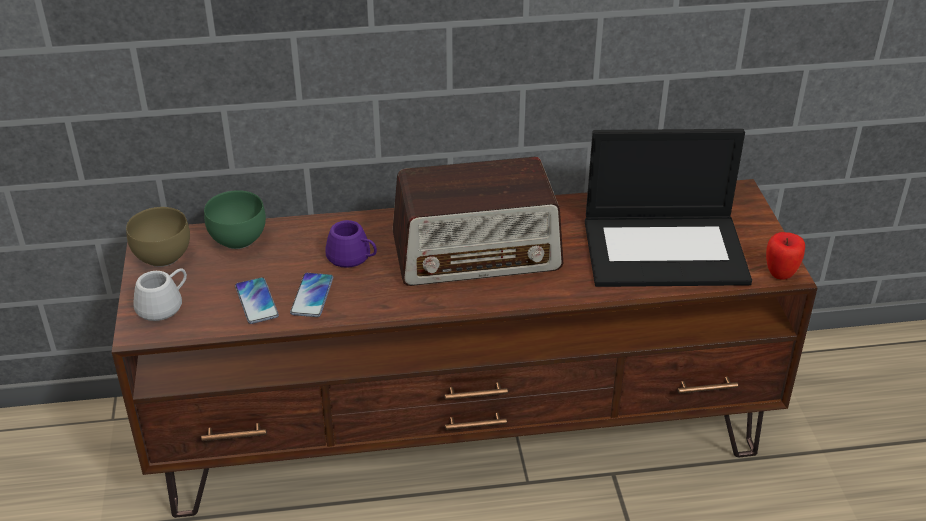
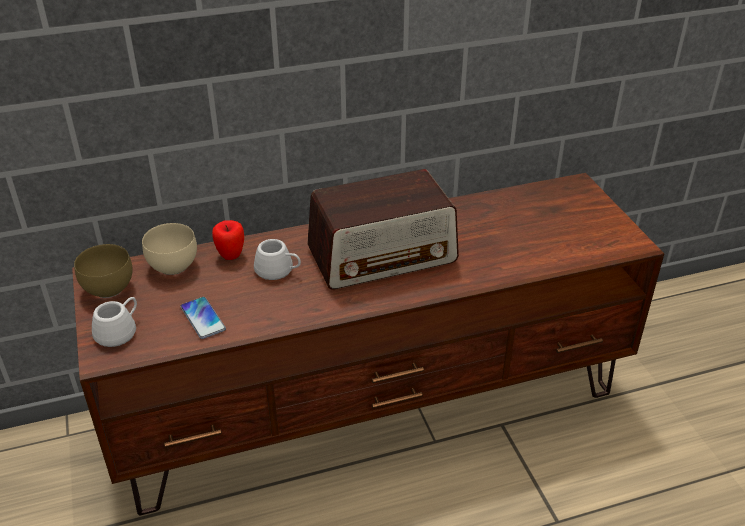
camera: 10 degrees left, 0 degrees up
green bowl [204,190,266,249] -> beige bowl [142,223,197,275]
phone [290,273,333,317] -> none
purple mug [325,220,377,268] -> white mug [254,239,301,280]
laptop [585,129,752,287] -> none
apple [766,232,805,280] -> apple moved to [212,220,244,260]

